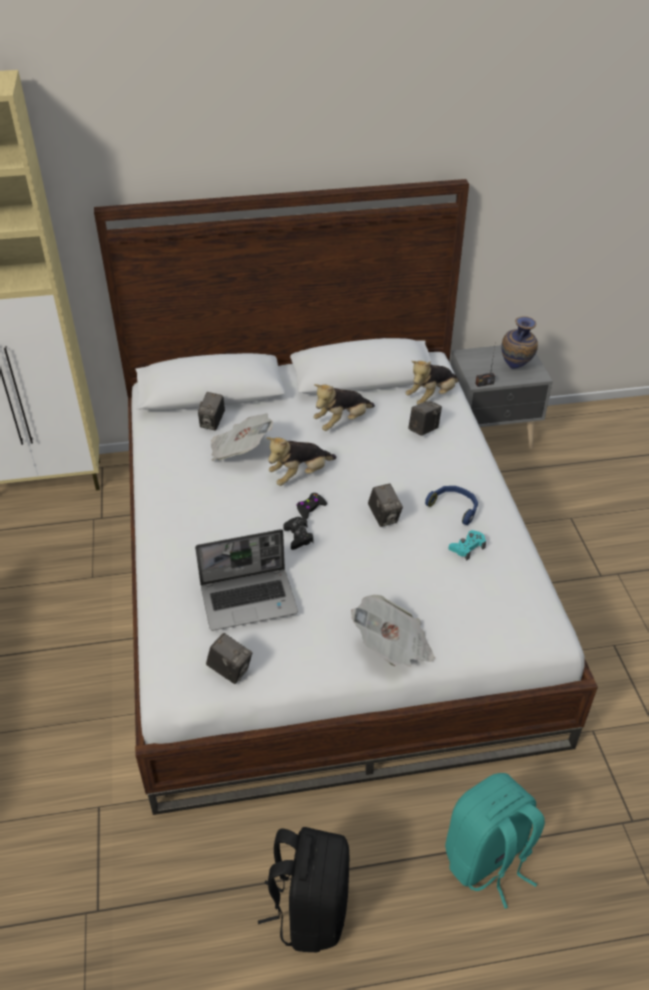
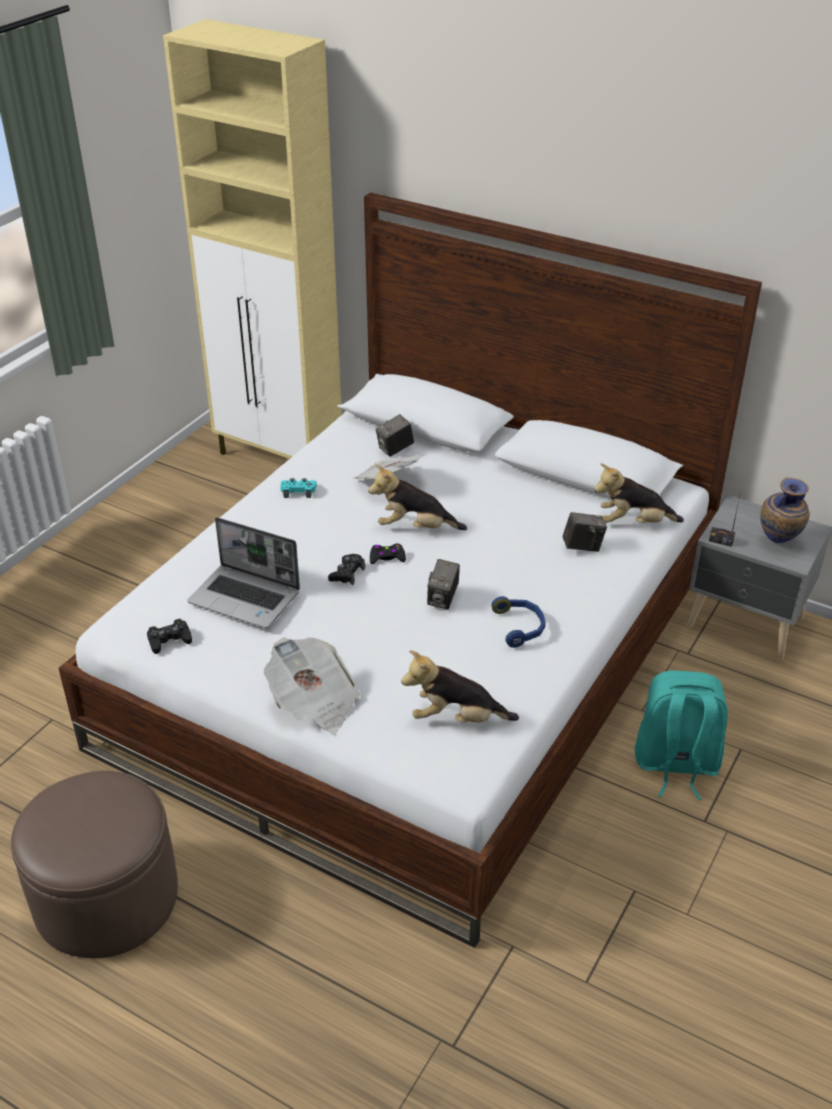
camera: 40 degrees right, 5 degrees down
camera [206,633,252,684] -> black game controller [147,619,192,654]
black backpack [258,827,350,952] -> brown ottoman [11,771,178,958]
plush toy [314,384,375,431] -> plush toy moved to [401,650,519,722]
turquoise backpack [445,773,545,909] -> turquoise backpack moved to [635,670,728,800]
turquoise game controller [448,530,486,560] -> turquoise game controller moved to [280,478,317,498]

